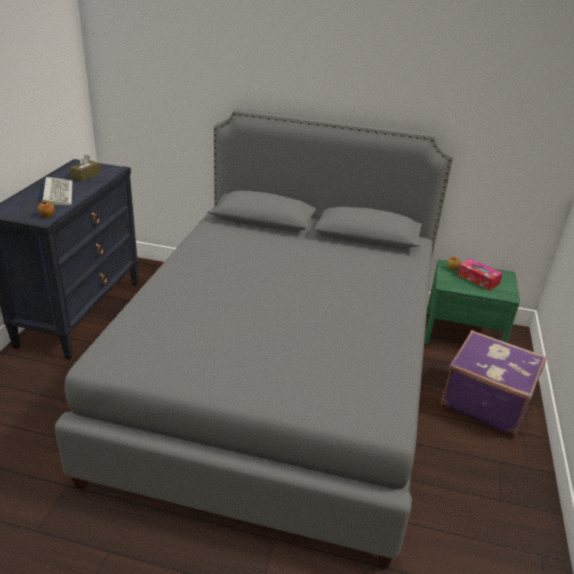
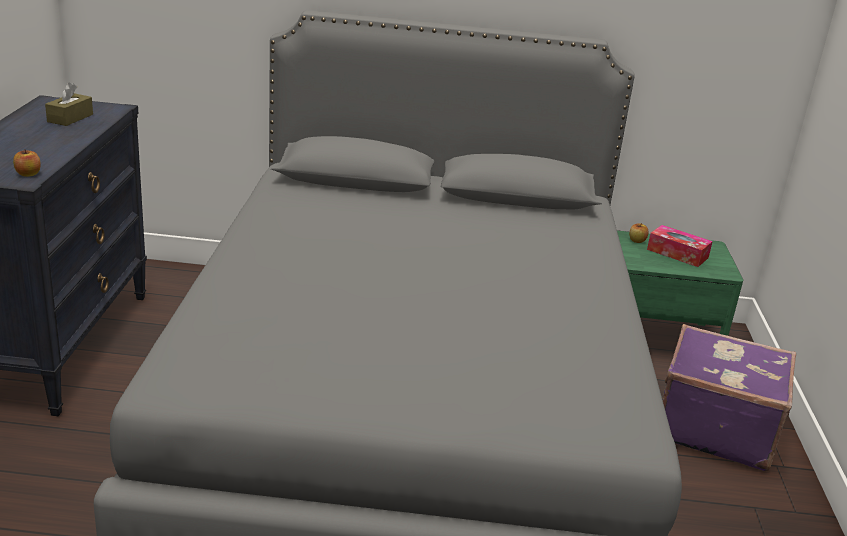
camera: 10 degrees left, 5 degrees down
keyboard [43,177,73,205] -> none

